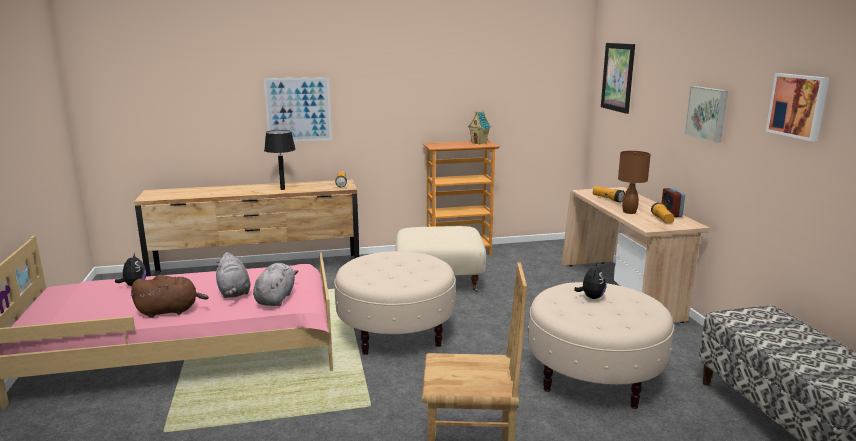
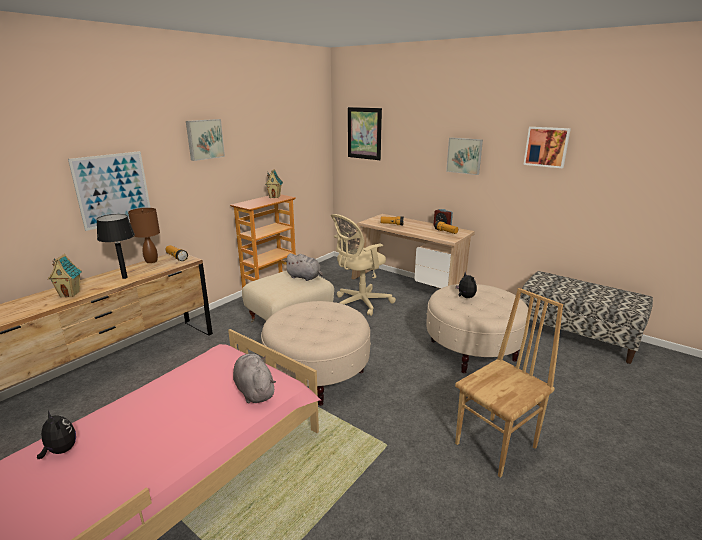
camera: 40 degrees left, 5 degrees up
brown plush toy [131,275,209,318] -> none
grey plush toy [215,252,251,298] -> grey plush toy moved to [284,253,323,281]
brown table lamp [618,151,651,214] -> brown table lamp moved to [128,208,160,263]
none -> toy house [48,254,82,297]
none -> picture [186,119,225,161]
none -> beige office chair [331,214,396,316]

